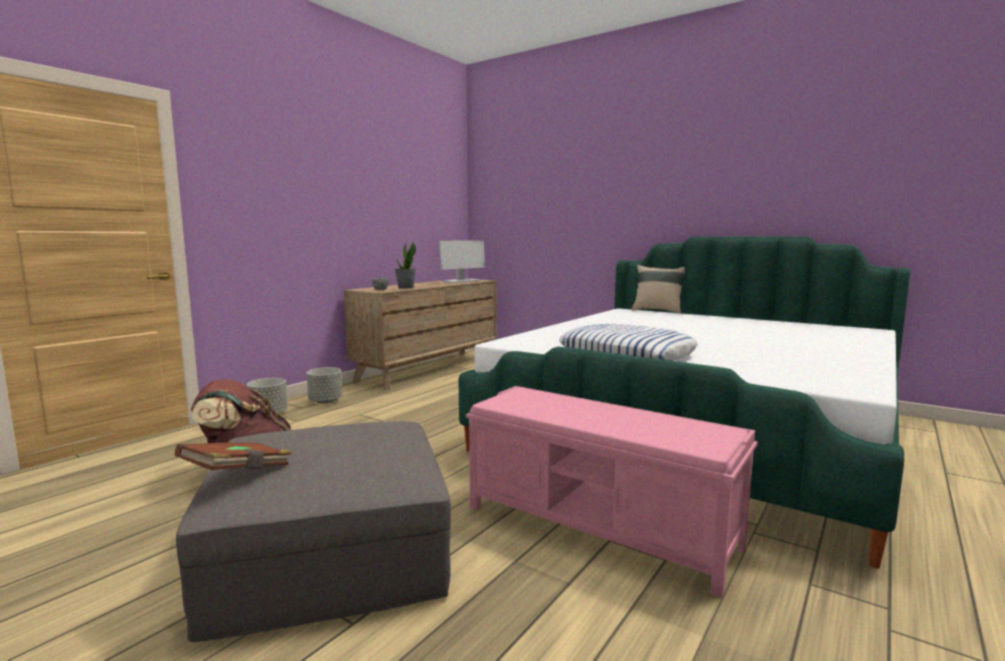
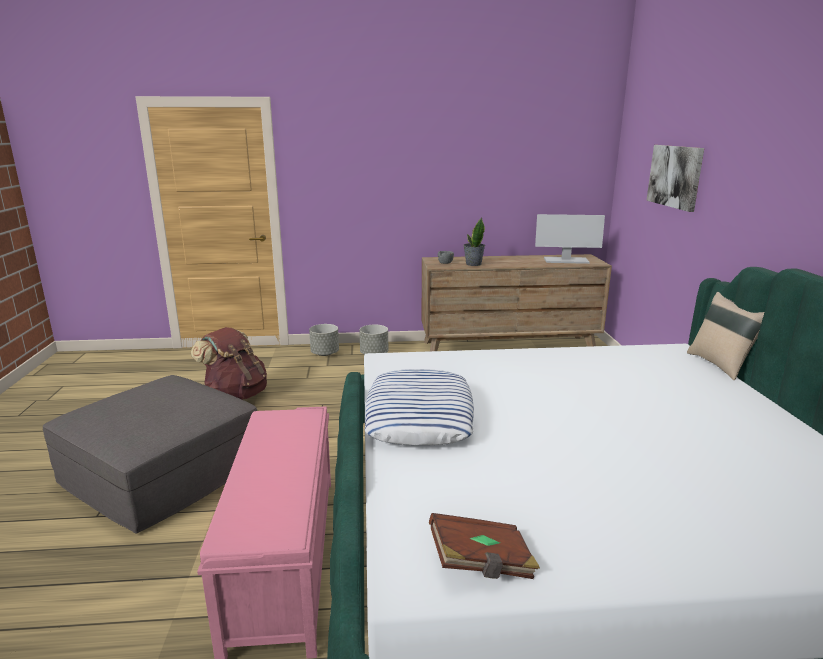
camera: 50 degrees right, 10 degrees up
brown book [175,442,292,470] -> brown book moved to [429,513,540,579]
none -> picture [647,145,704,212]

